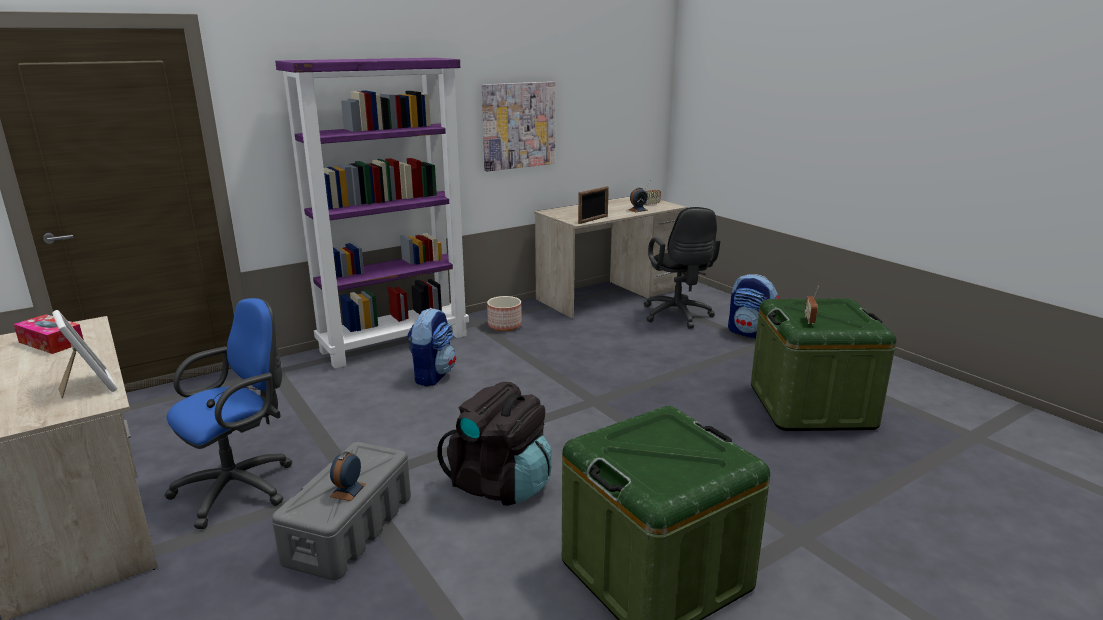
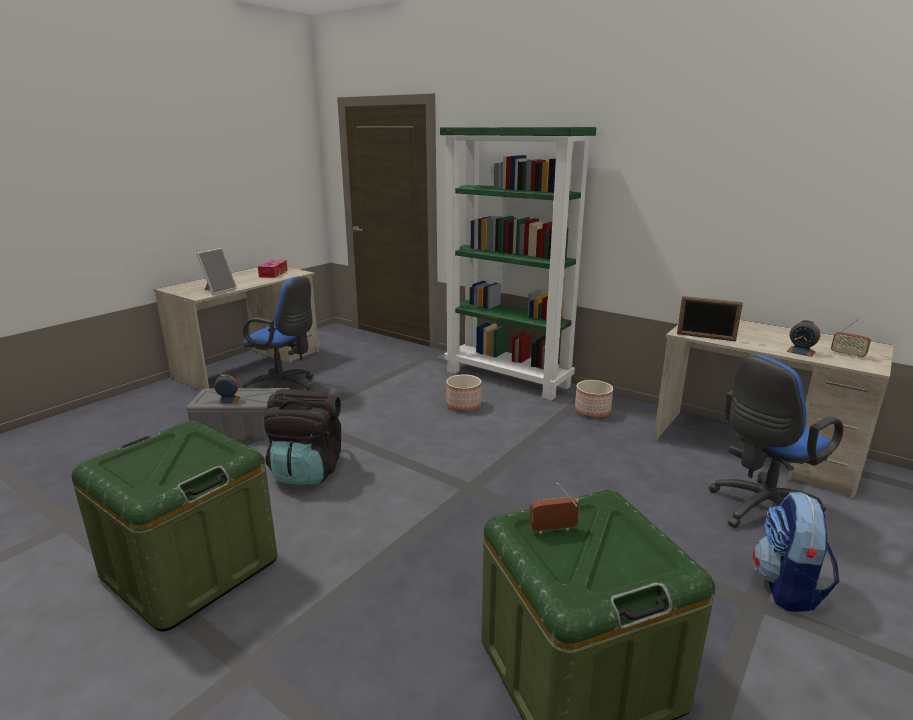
camera: 70 degrees right, 0 degrees up
purple bookcase [275,58,469,369] -> green bookcase [440,127,596,400]
backpack [407,308,456,387] -> planter [446,374,481,412]
picture [482,81,555,171] -> none
black office chair [644,207,720,329] -> blue office chair [709,354,843,528]

